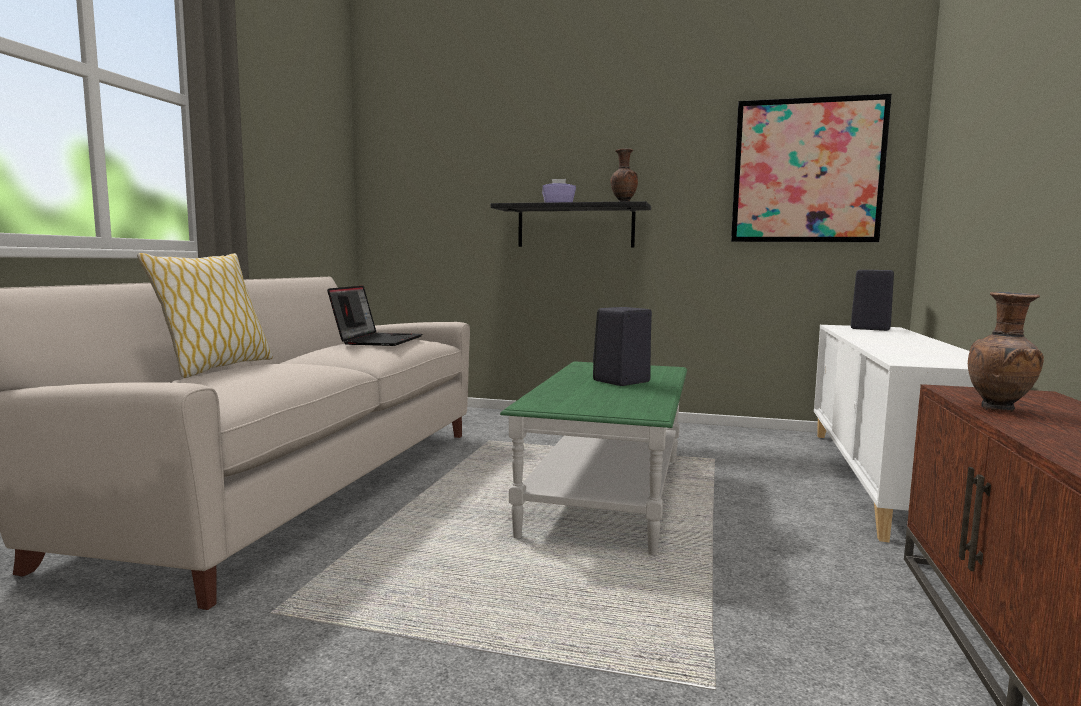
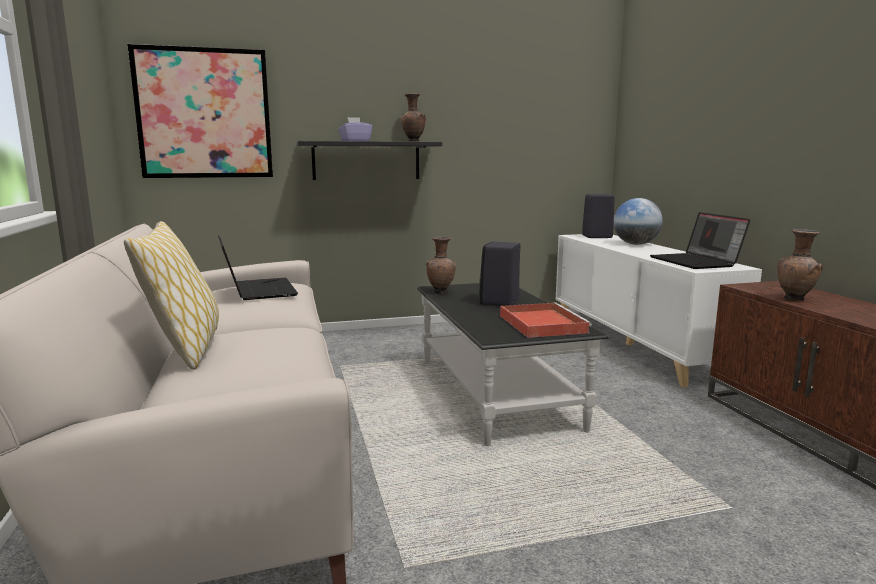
camera: 30 degrees left, 5 degrees up
green coffee table [500,361,687,555] -> black coffee table [417,283,608,446]
picture [731,93,892,242] -> picture moved to [127,44,273,178]
none -> brown vase [426,237,456,294]
none -> red tray [500,302,592,338]
none -> globe [614,198,663,245]
none -> laptop [650,212,750,269]

